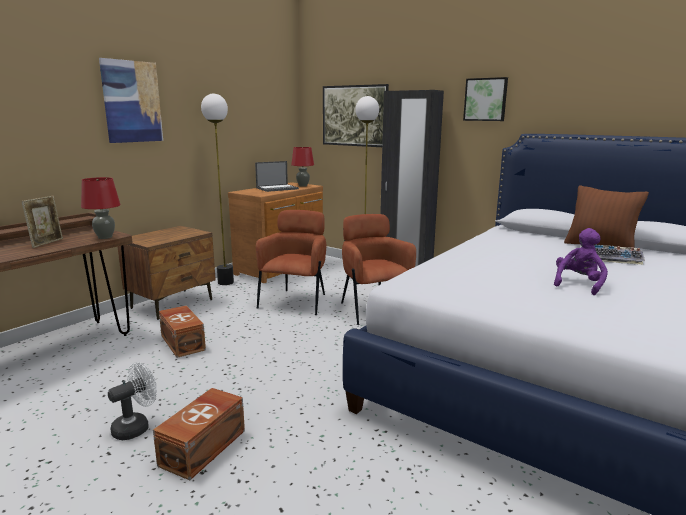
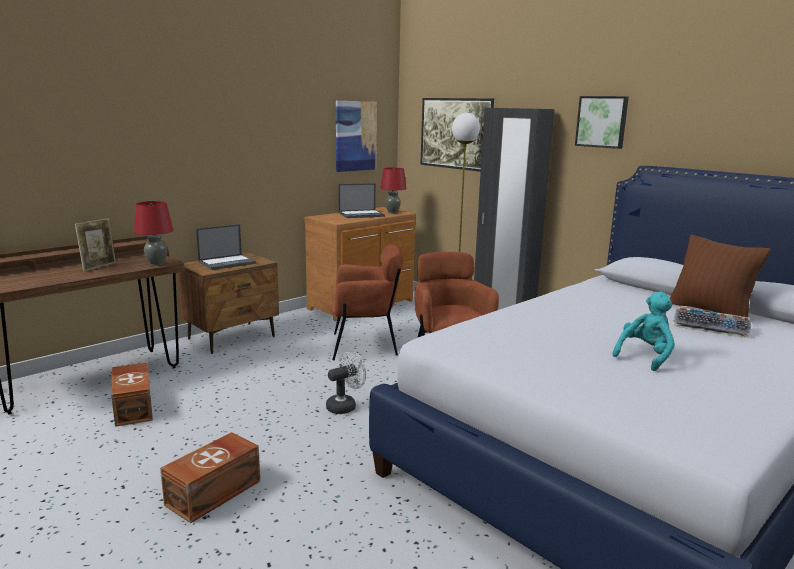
camera: 10 degrees right, 0 degrees up
picture [99,58,163,143] -> picture moved to [336,101,377,172]
white fan [108,362,157,440] -> white fan moved to [326,351,366,414]
brown storage box [159,306,206,358] -> brown storage box moved to [111,363,153,427]
floor lamp [201,94,234,285] -> none
brown armchair [256,210,326,315] -> brown armchair turned 60 degrees clockwise [332,245,403,360]
purple plush toy [554,228,608,295] -> turquoise plush toy [612,291,675,371]
none -> laptop [196,224,256,270]

